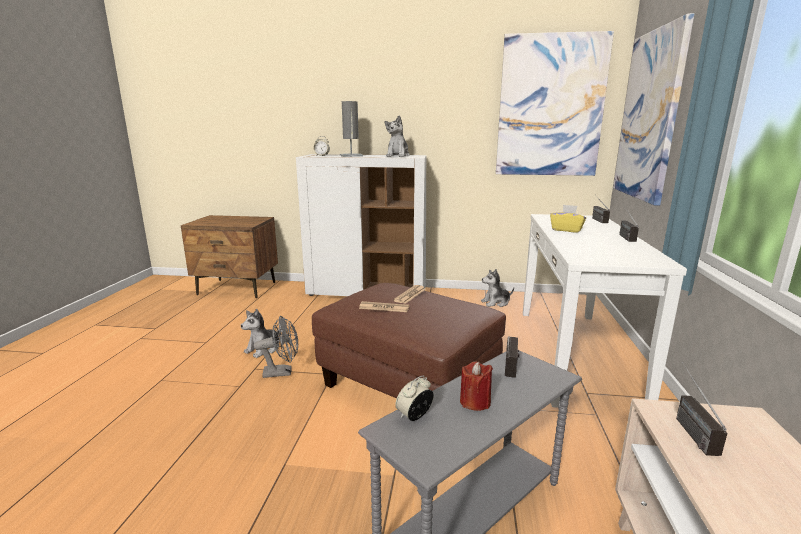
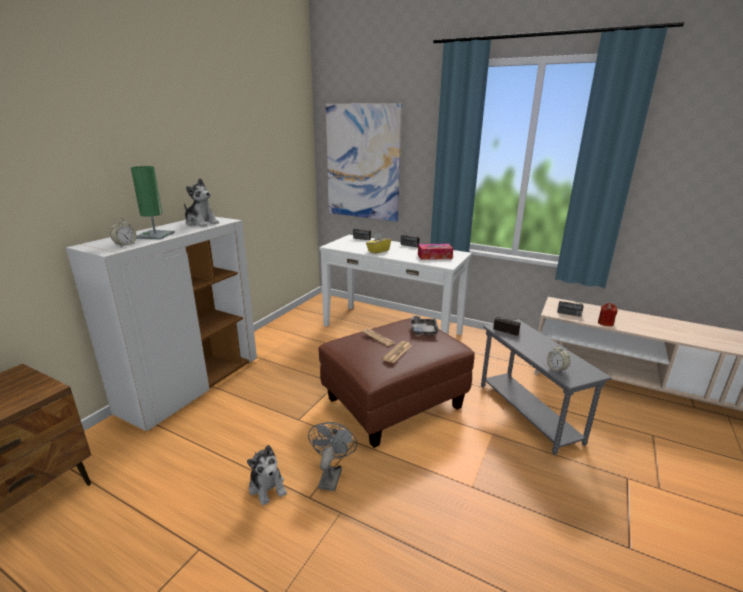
camera: 70 degrees left, 5 degrees up
grey table lamp [340,101,363,157] -> green table lamp [131,166,175,240]
red candle [460,361,493,411] -> red candle moved to [598,303,618,326]
plush toy [481,269,514,307] -> none
picture [496,31,614,176] -> none
none -> grey tray [411,316,439,336]
none -> tissue box [418,244,453,260]

